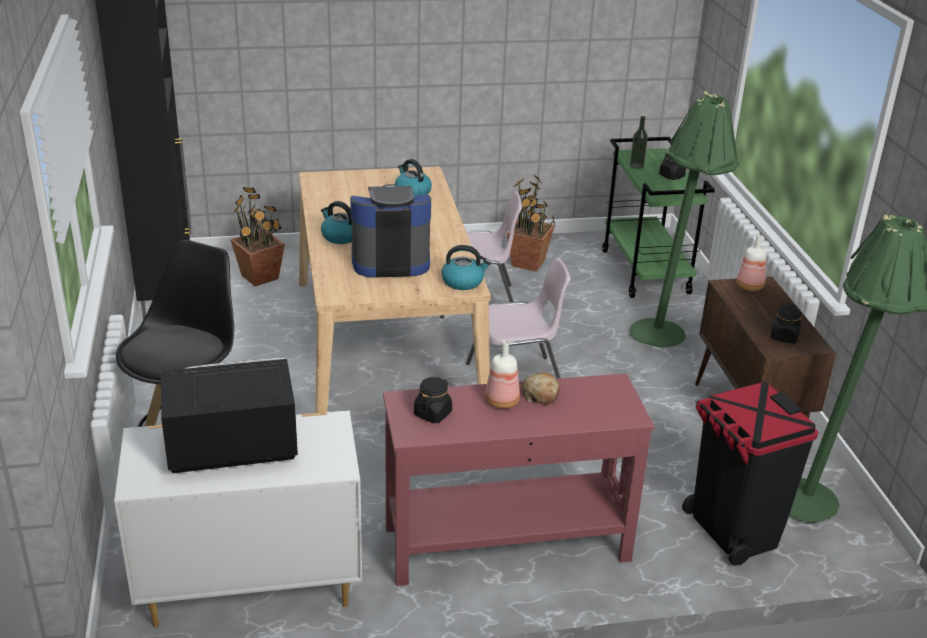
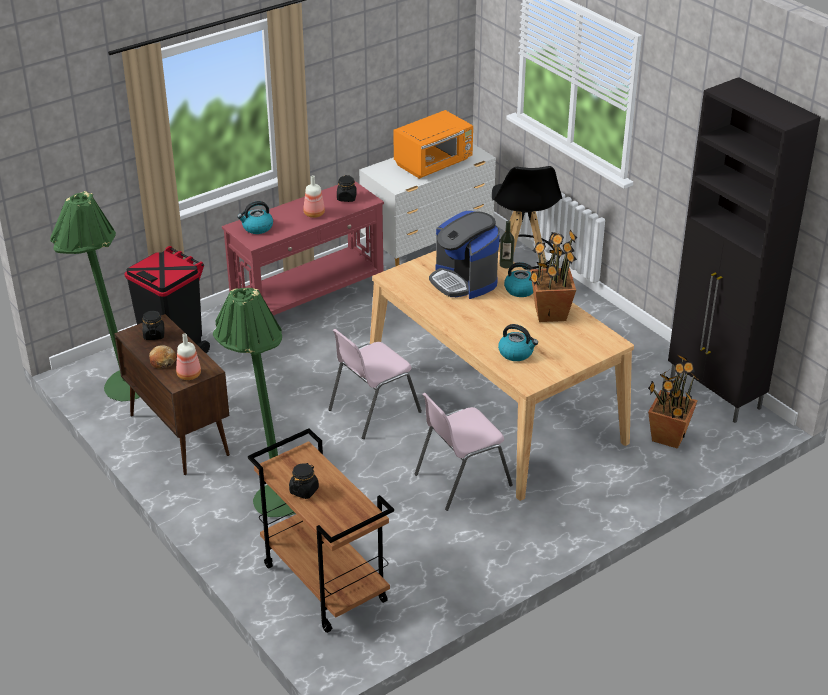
camera: 155 degrees right, 5 degrees up
black microwave [161,358,298,473] -> orange microwave [393,110,473,179]
coffee machine [350,184,431,278] -> coffee machine turned 90 degrees clockwise [429,211,500,299]
kettle [442,245,491,290] -> kettle moved to [237,201,273,234]
potted plant [507,175,555,272] -> potted plant moved to [529,229,577,322]
bread [522,372,560,405] -> bread moved to [149,345,176,368]
green cart [602,137,715,298] -> brown cart [248,428,394,633]
bottle [630,116,648,169] -> bottle moved to [499,221,515,268]

